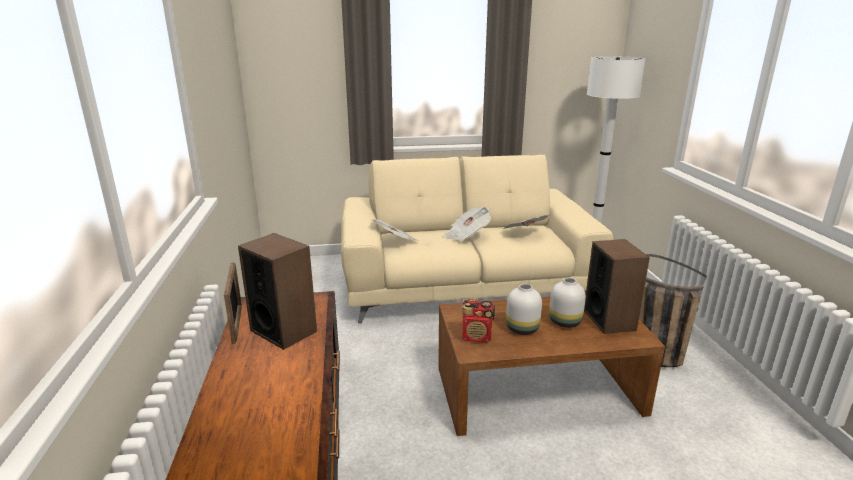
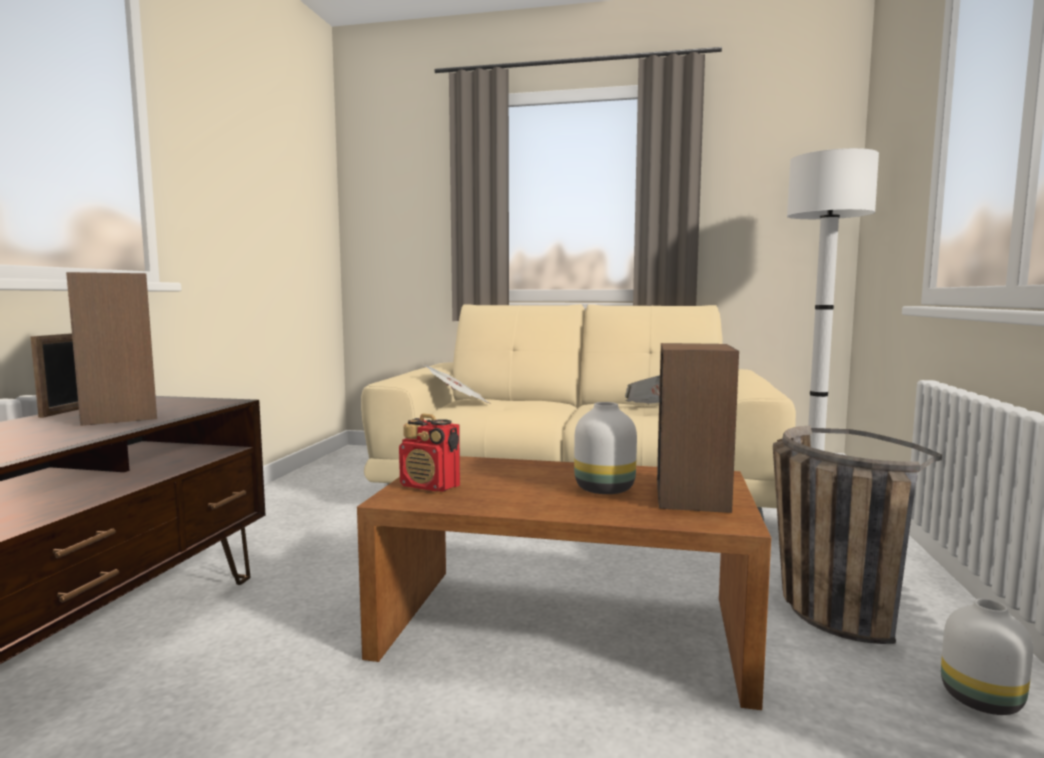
camera: 20 degrees right, 15 degrees down
newspaper [444,207,491,242] -> none
white vase [506,283,542,335] -> white vase moved to [941,598,1033,715]

